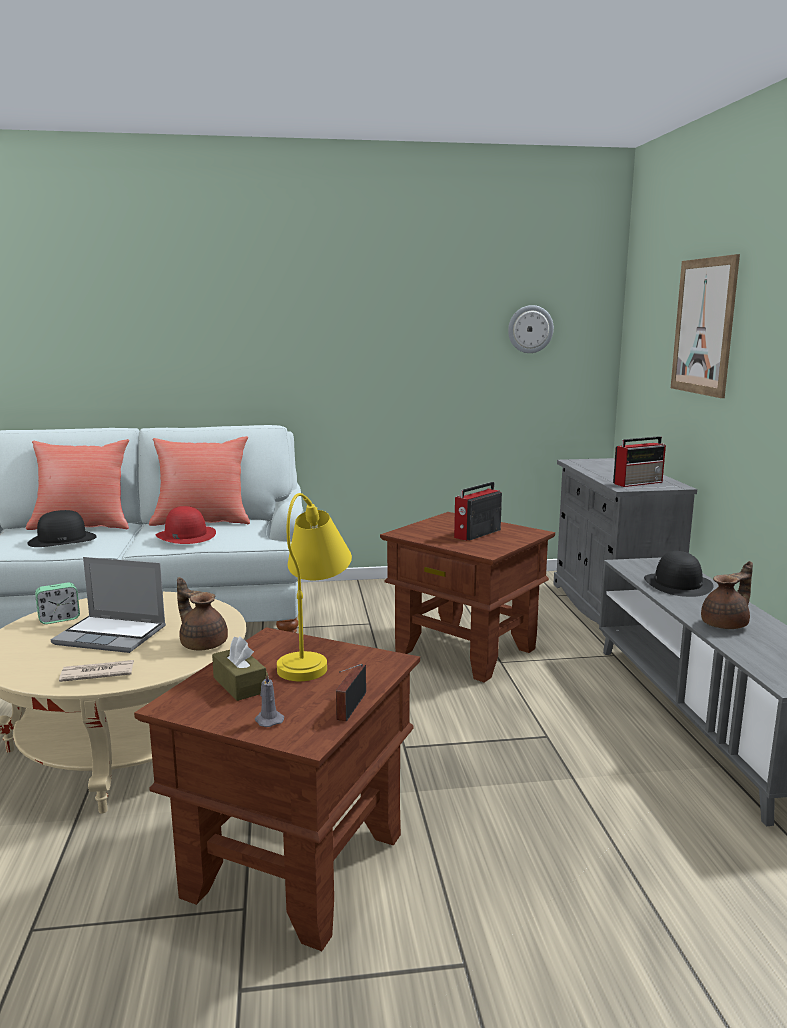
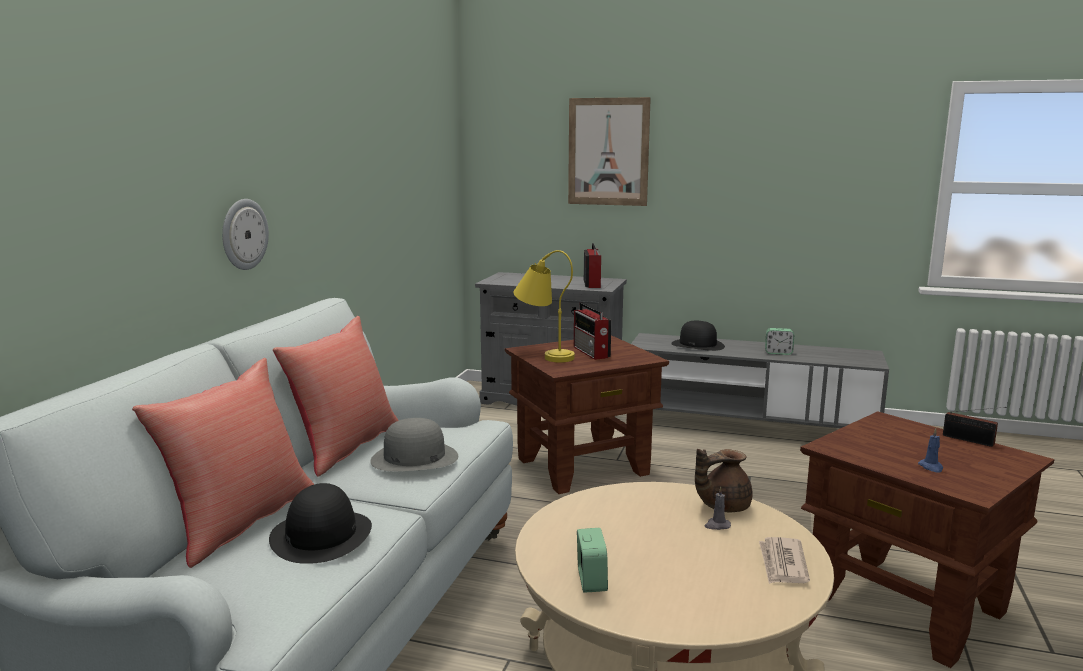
camera: 65 degrees left, 0 degrees up
laptop [51,557,166,653] -> none
red hat [155,506,216,544] -> grey hat [370,418,458,471]
brown tissue box [212,636,266,701] -> blue candle [918,428,943,473]
grey candle [255,672,284,727] -> grey candle moved to [705,486,731,530]
yellow table lamp [277,493,352,681] -> yellow table lamp moved to [513,250,575,362]
wall clock [508,305,554,353] -> wall clock moved to [222,199,269,270]
brown teapot [701,561,753,629] -> alarm clock [765,328,794,355]

